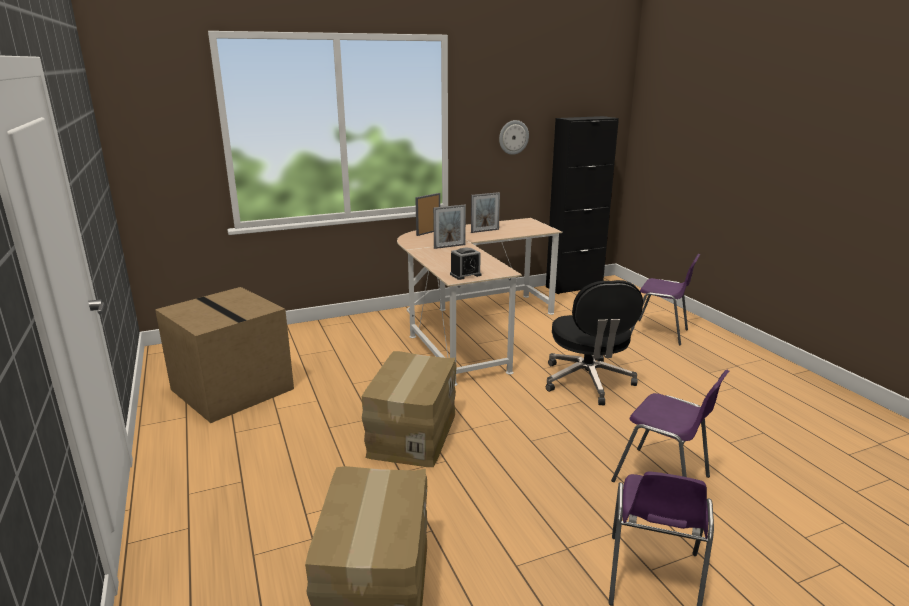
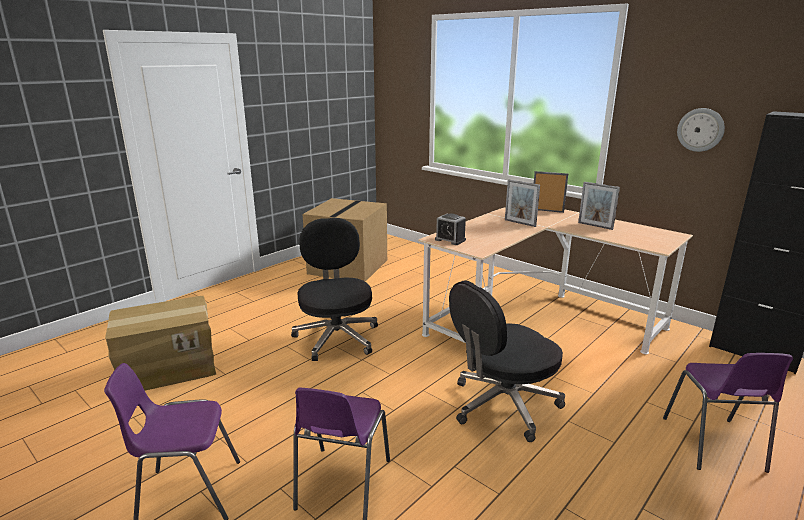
camera: 65 degrees right, 0 degrees up
cardboard box [362,351,457,467] -> black office chair [291,218,378,361]

